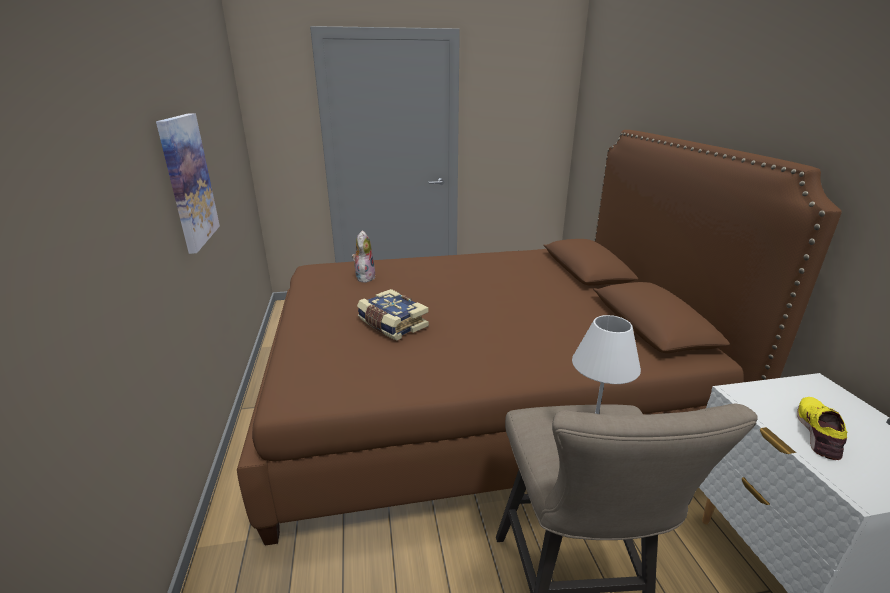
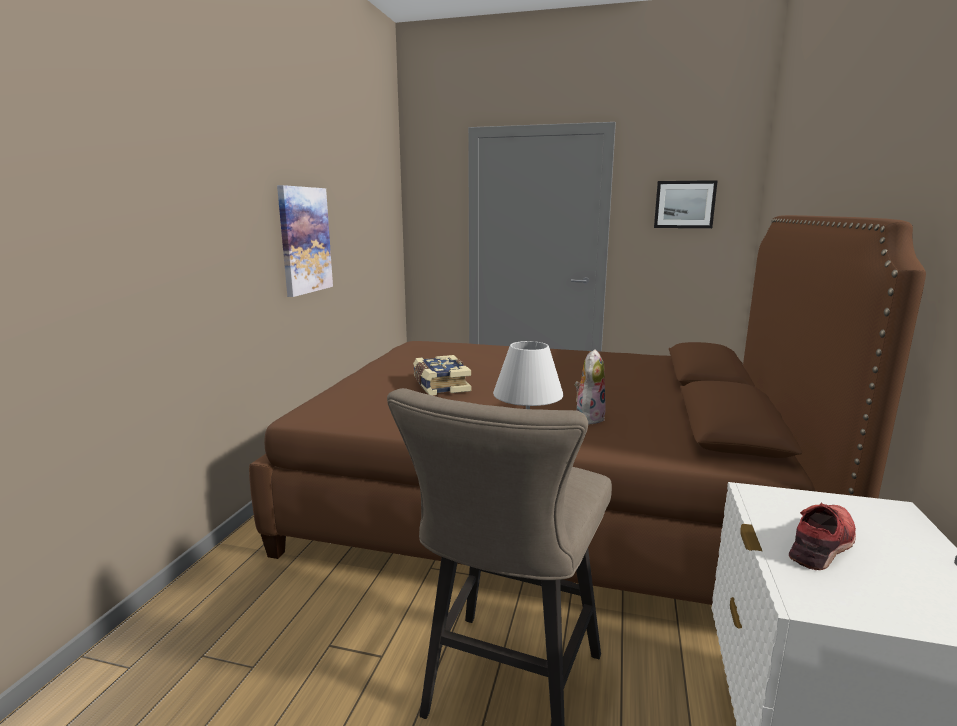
camera: 25 degrees right, 10 degrees down
plush toy [352,230,375,283] -> plush toy moved to [575,349,606,424]
yellow shoe [797,397,847,460] -> red shoe [789,503,856,570]
none -> picture [654,180,718,228]

